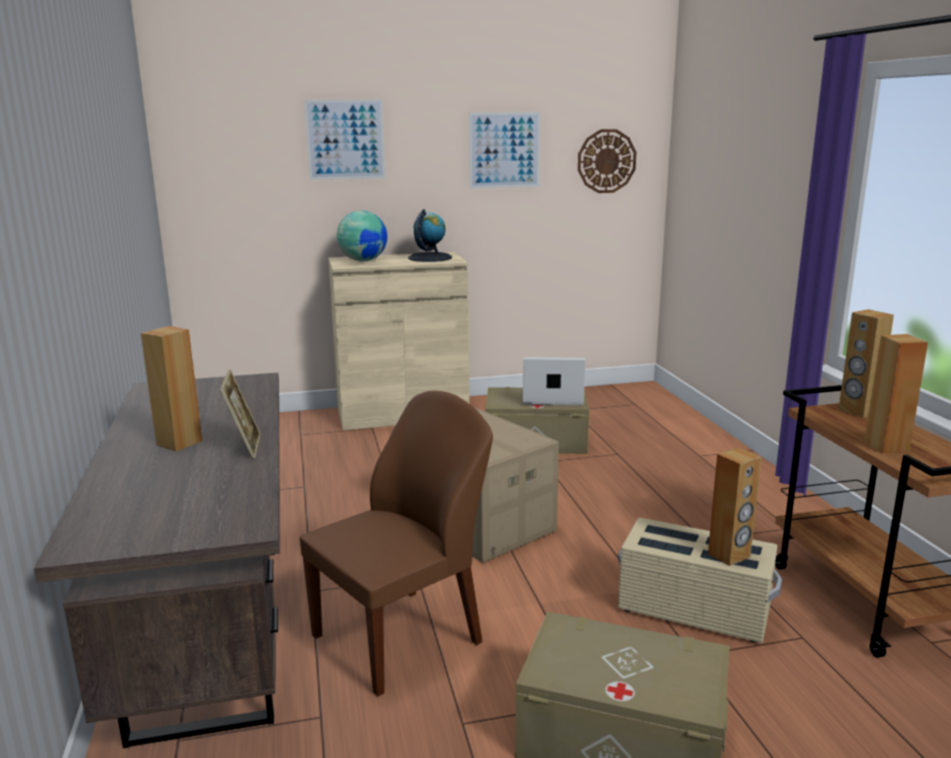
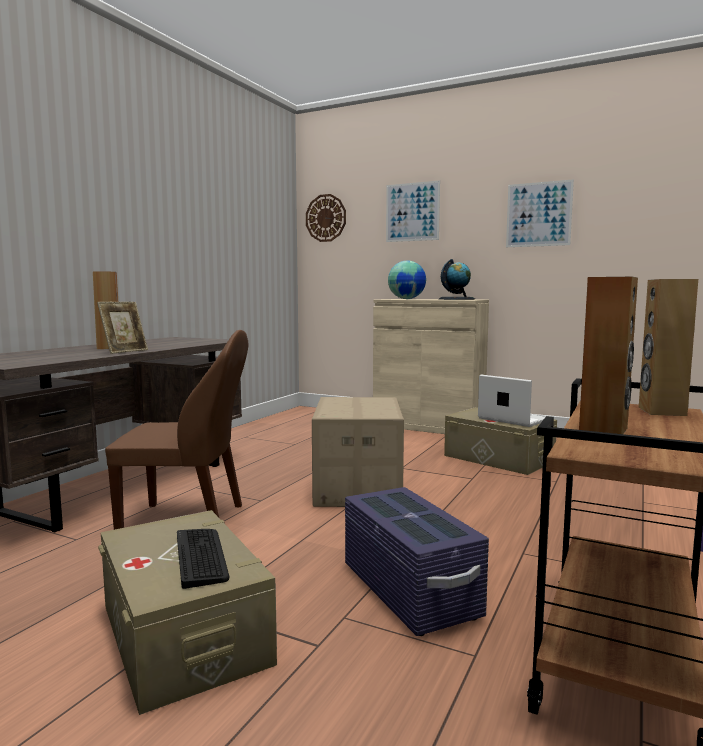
camera: 40 degrees right, 10 degrees down
wall clock [578,129,637,193] -> wall clock moved to [306,194,346,242]
beige storage box [618,517,782,643] -> purple storage box [345,487,489,636]
brown speaker [708,448,761,566] -> none
none -> keyboard [177,529,229,589]

